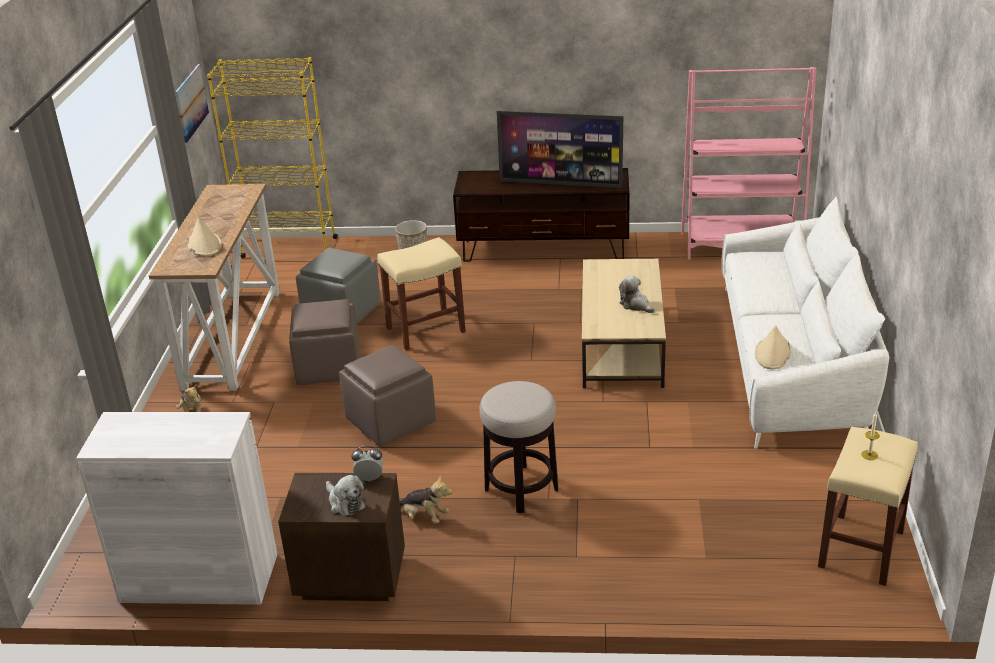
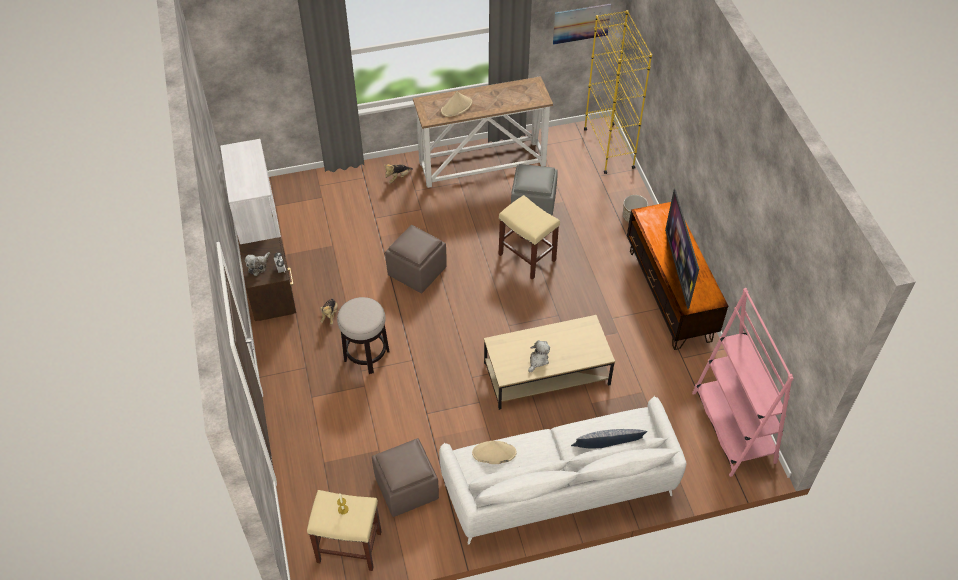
camera: 70 degrees right, 20 degrees up
brown ottoman [289,299,360,385] -> brown ottoman moved to [372,438,439,517]
none -> pillow [571,429,647,448]

